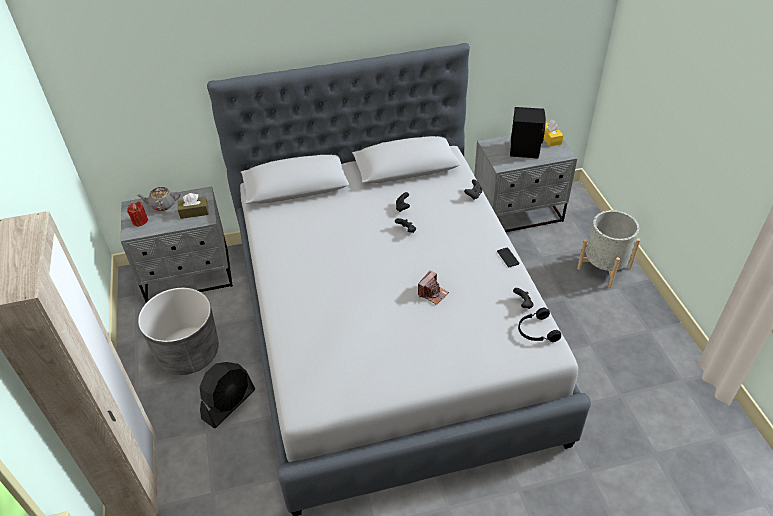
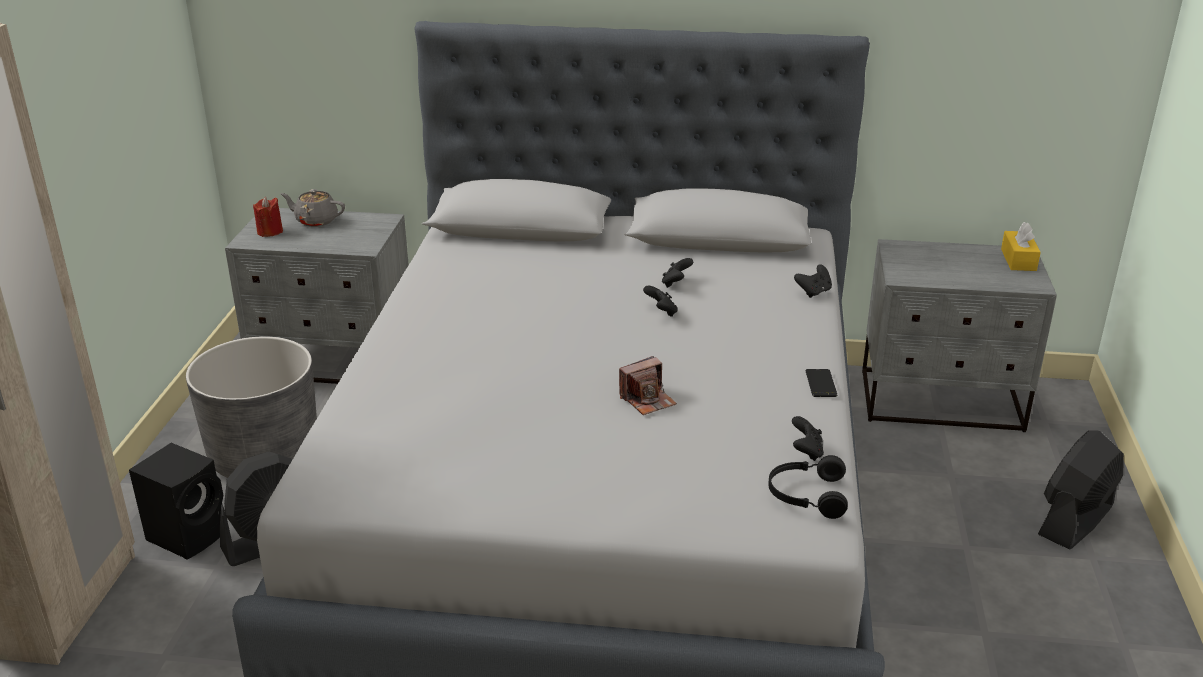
camera: 20 degrees right, 15 degrees down
brown tissue box [178,193,208,219] -> none
black speaker [510,107,546,159] -> black speaker moved to [129,443,223,560]
grey planter [577,210,640,288] -> black fan [1038,430,1124,550]

